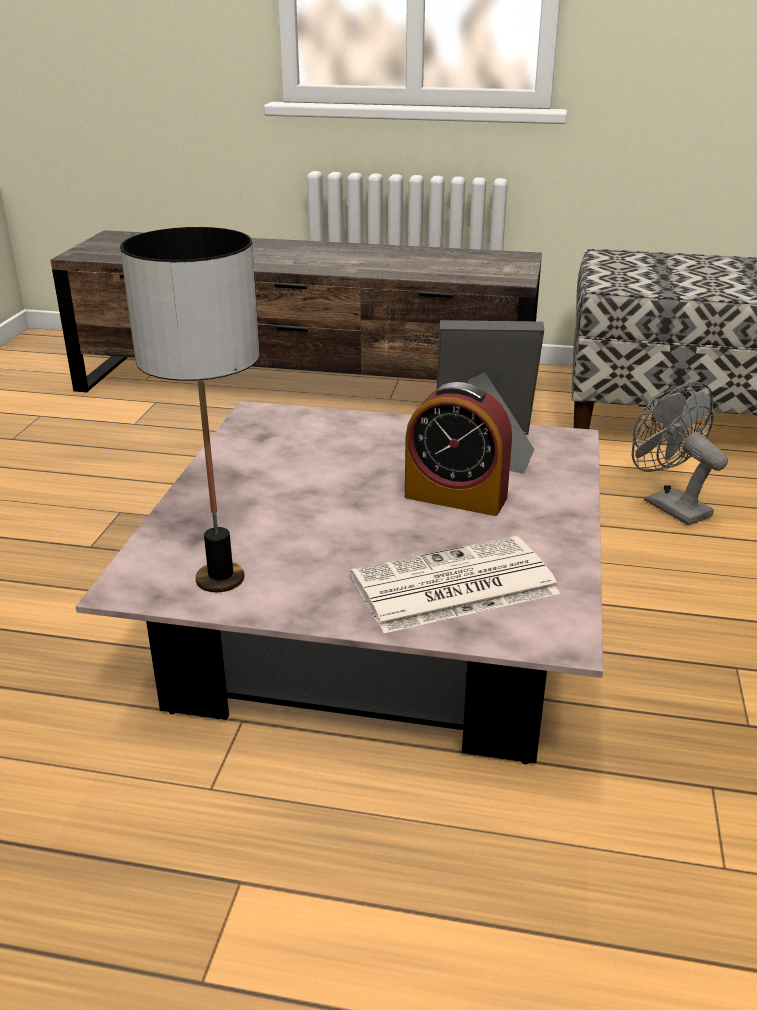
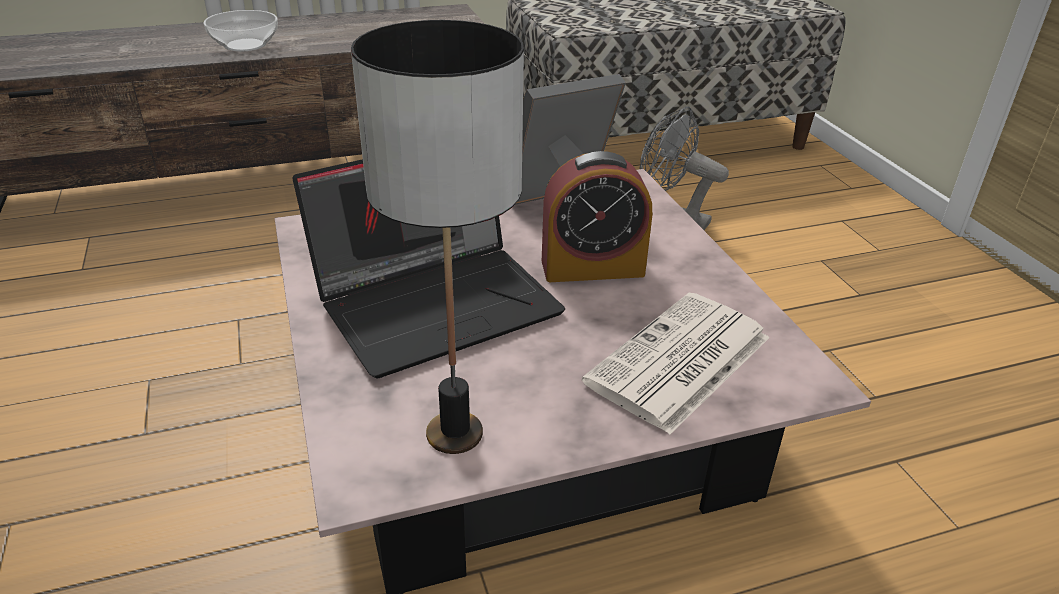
camera: 30 degrees left, 5 degrees up
none -> bowl [204,10,278,51]
none -> laptop [293,159,565,379]

